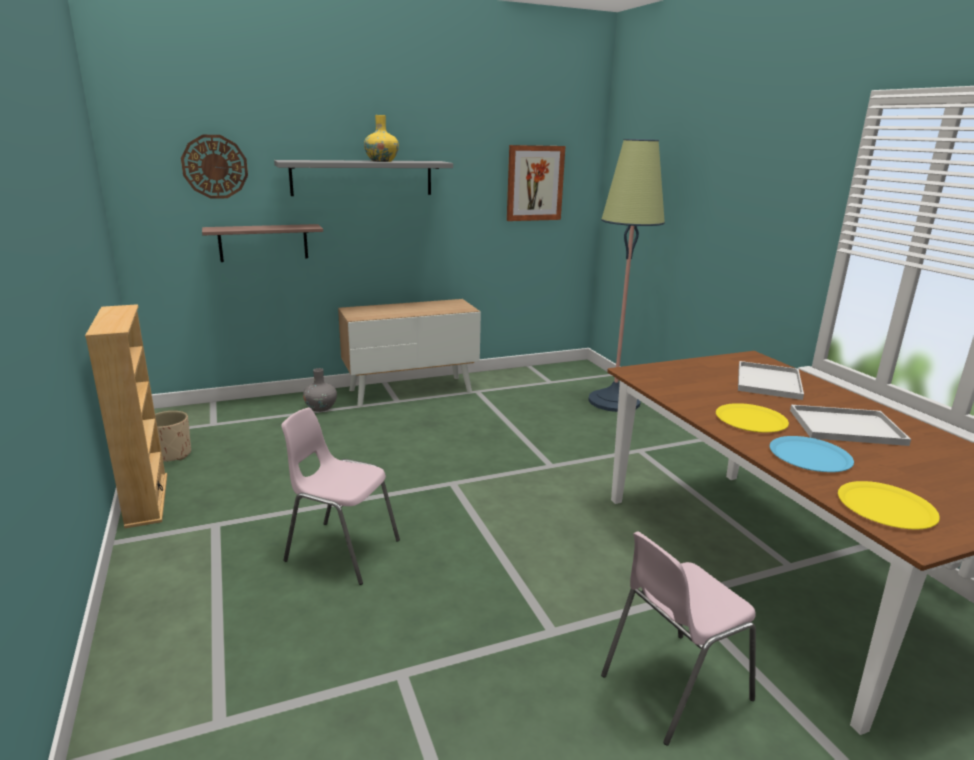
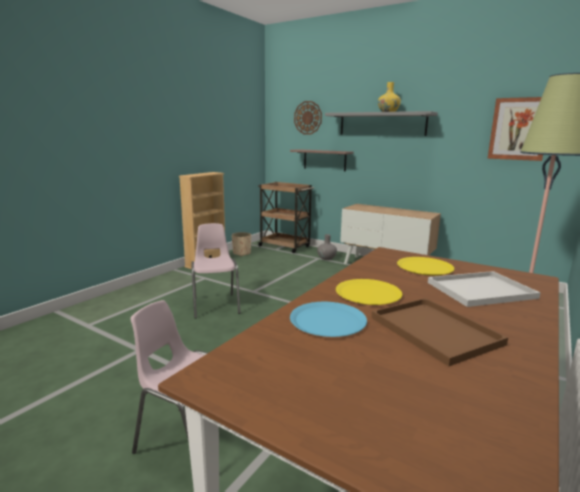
camera: 55 degrees right, 5 degrees down
white tray [790,405,911,446] -> brown tray [371,298,508,366]
yellow plate [838,481,940,529] -> yellow plate moved to [397,257,454,276]
none -> brown cart [258,182,314,253]

